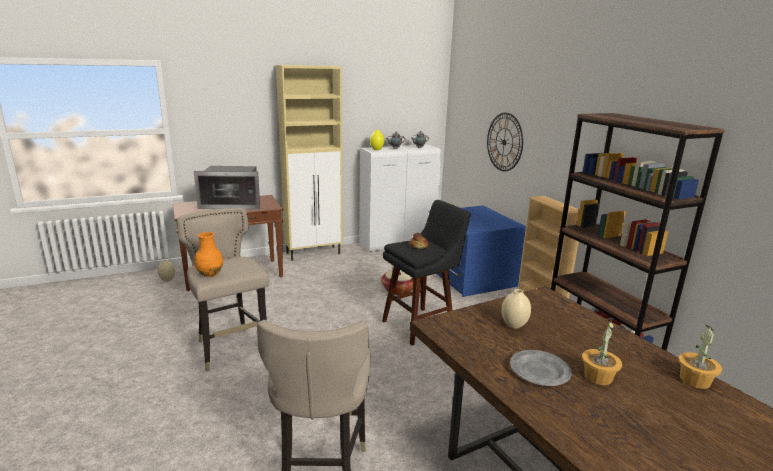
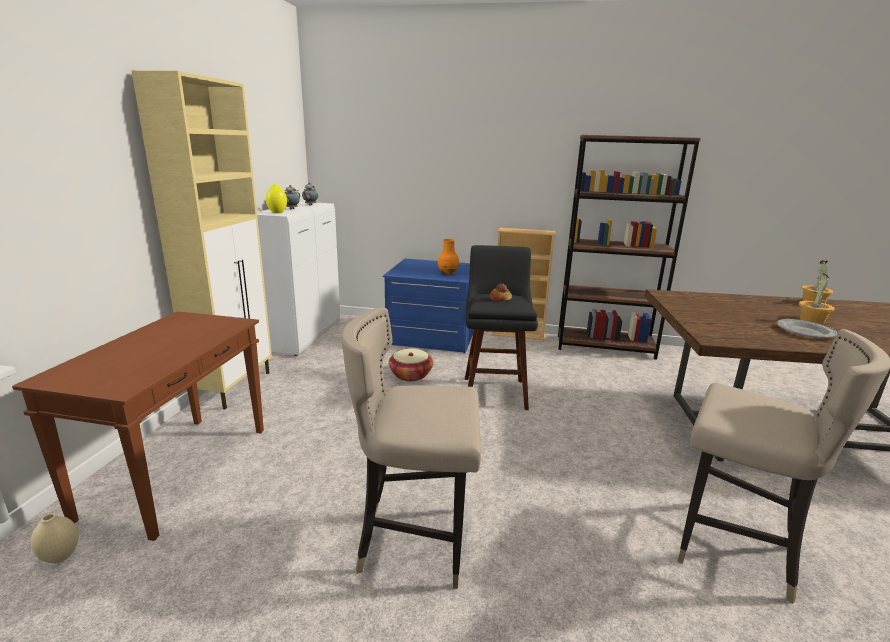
camera: 55 degrees left, 0 degrees up
microwave [194,166,260,209] -> none
orange vase [195,232,223,277] -> orange vase moved to [438,239,459,275]
wall clock [487,113,523,171] -> none
beige vase [501,289,531,329] -> none

